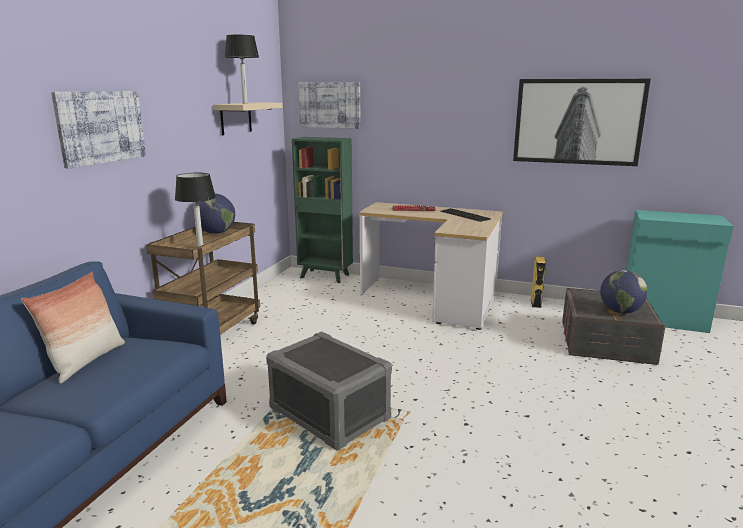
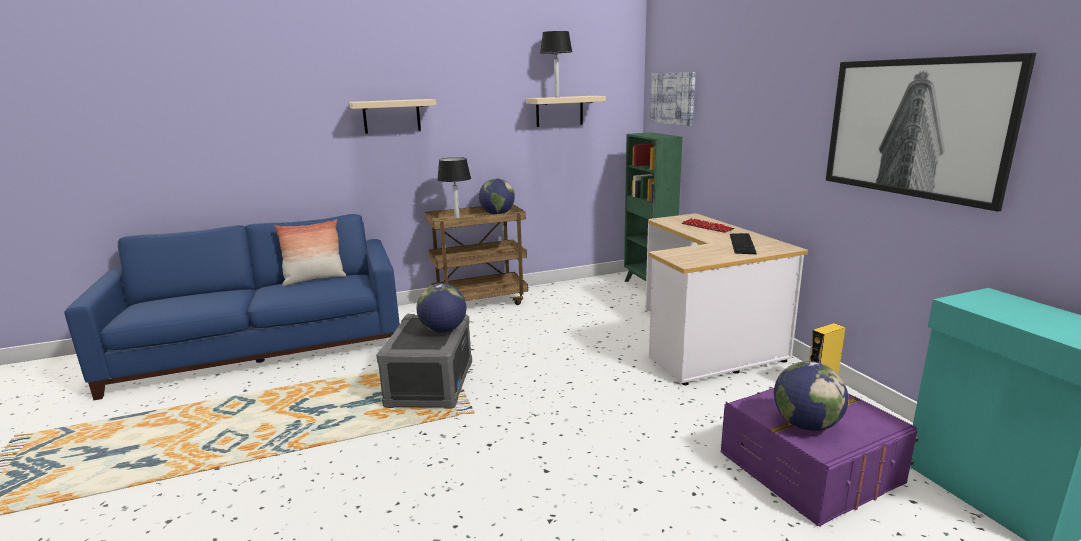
camera: 50 degrees right, 0 degrees up
picture [51,91,146,168] -> beige shelf [349,99,436,134]
grey storage box [562,288,665,365] -> purple storage box [721,388,917,527]
none -> globe [417,283,466,333]

